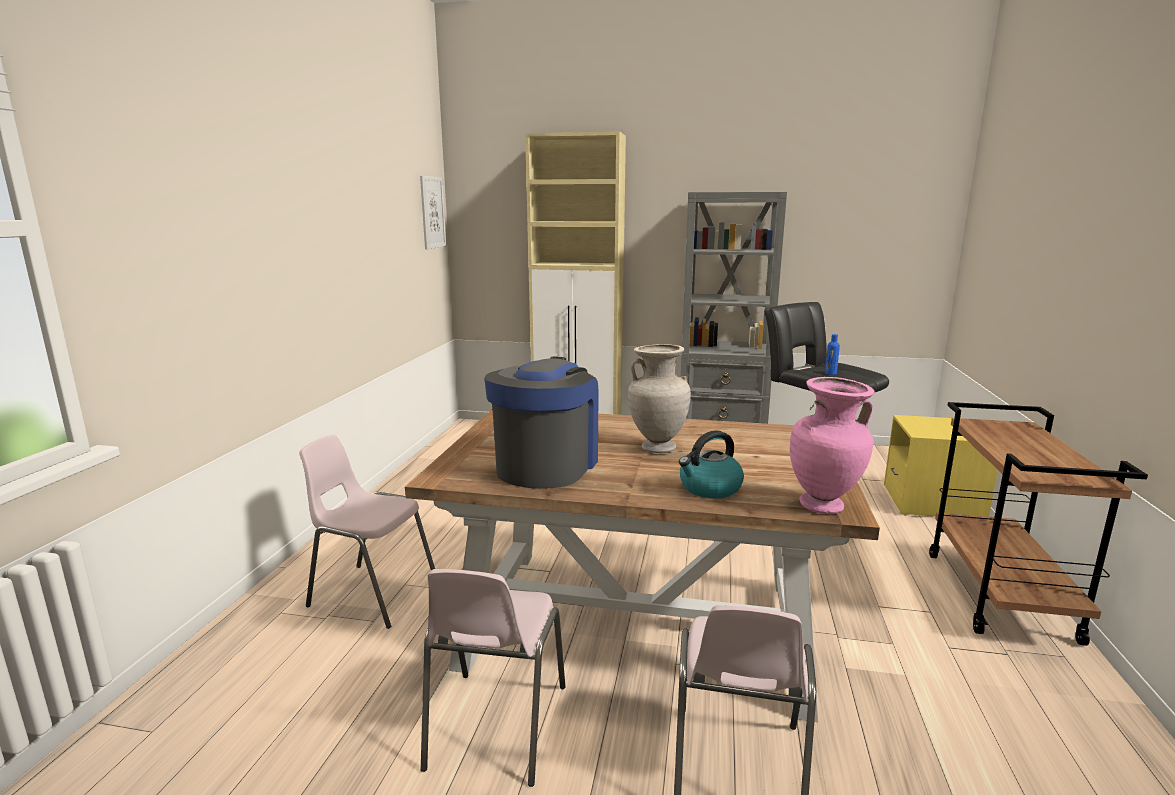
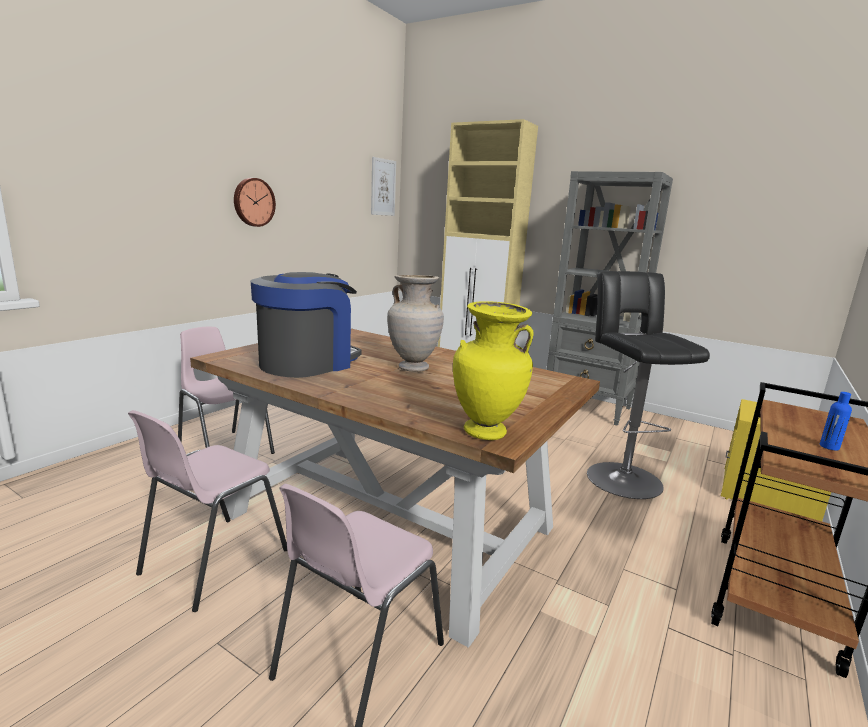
camera: 20 degrees right, 0 degrees up
kettle [679,430,744,499] -> none
pink vase [790,377,875,514] -> yellow vase [453,301,534,440]
blue bottle [825,334,840,375] -> blue bottle moved to [820,392,852,451]
none -> wall clock [234,178,276,227]

